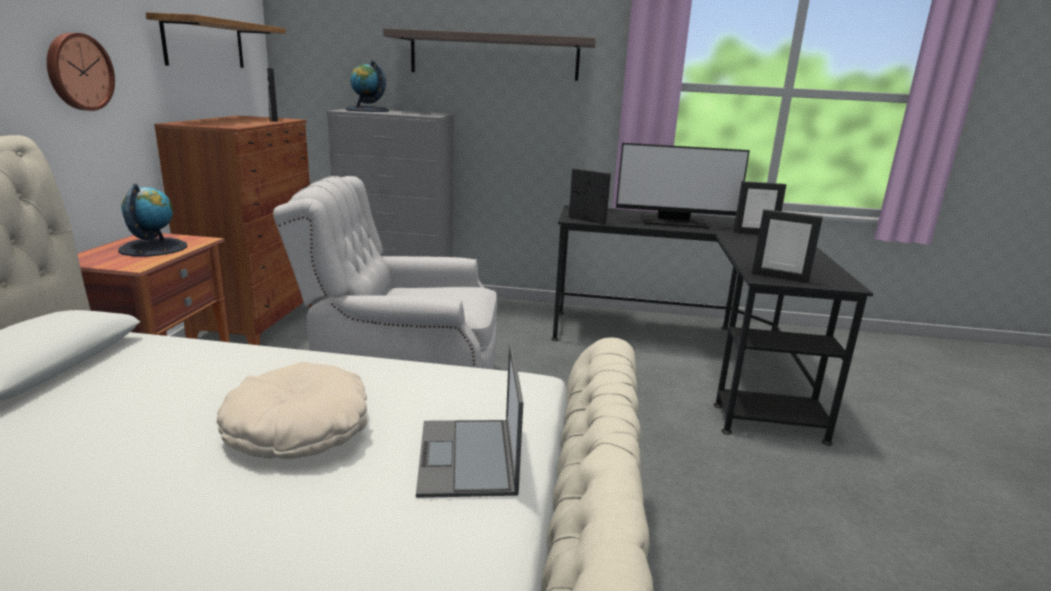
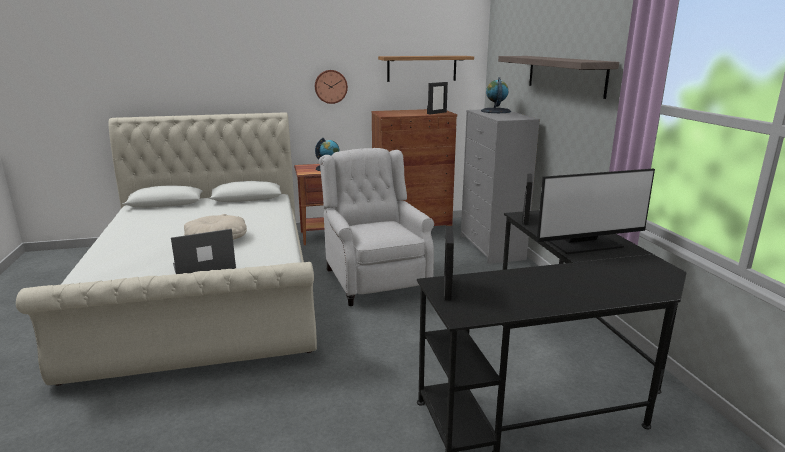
camera: 70 degrees right, 0 degrees up
monitor [616,143,750,229] -> monitor turned 90 degrees counterclockwise [537,169,655,254]
picture frame [733,181,786,235] -> none

